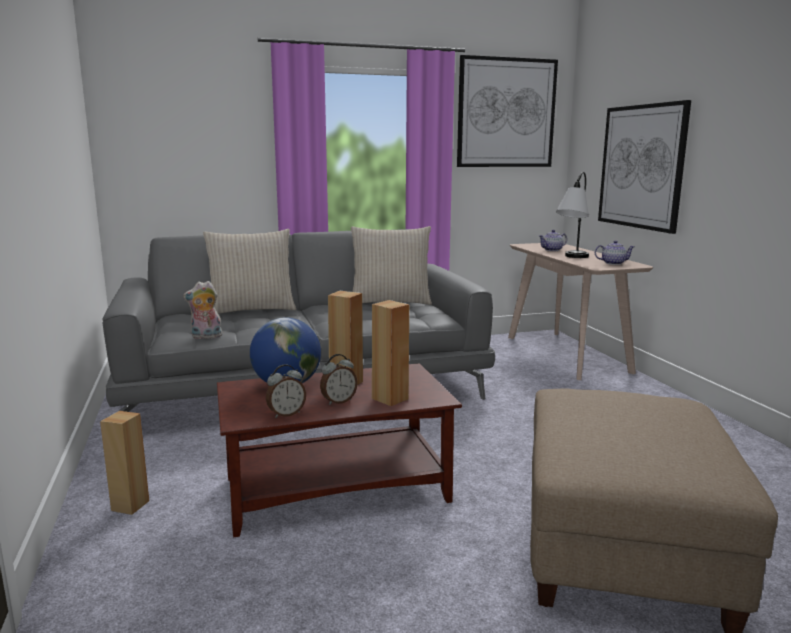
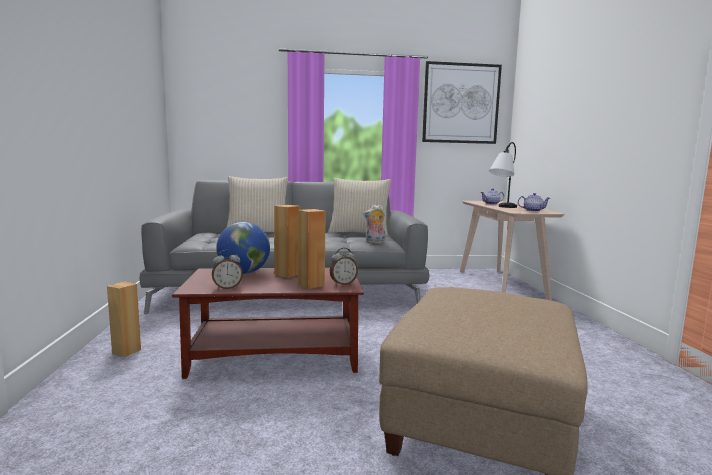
camera: 10 degrees right, 5 degrees down
plush toy [183,281,222,339] -> plush toy moved to [363,205,386,244]
alarm clock [320,354,358,405] -> alarm clock moved to [330,248,358,285]
picture [598,100,691,234] -> none

